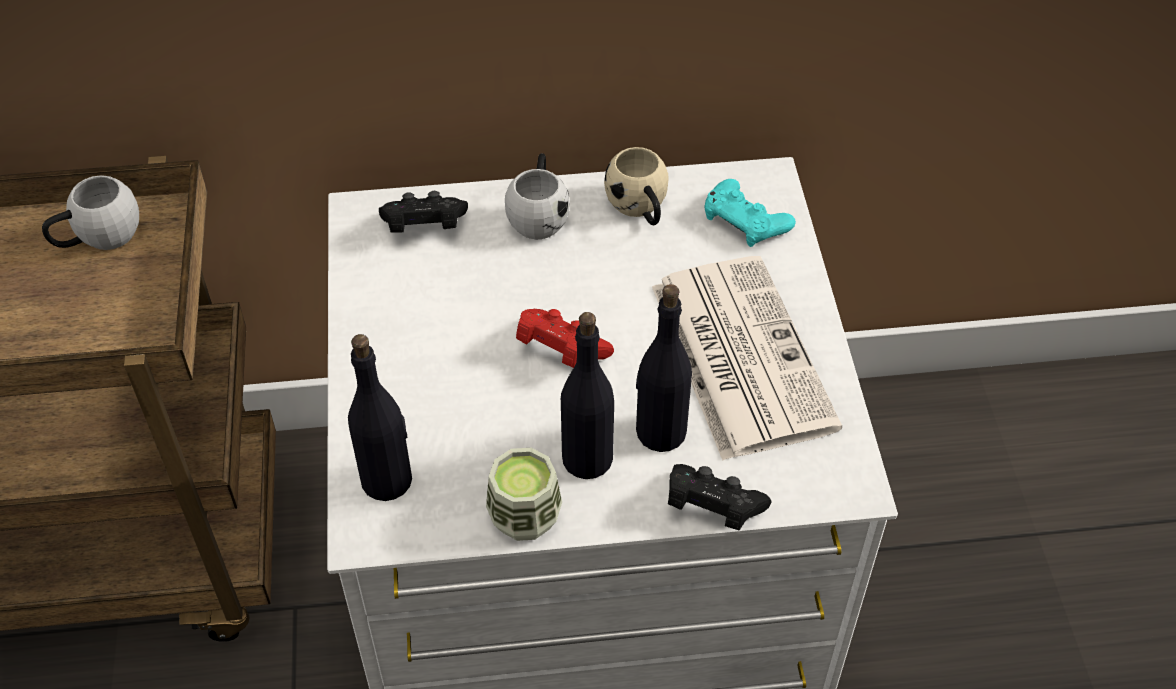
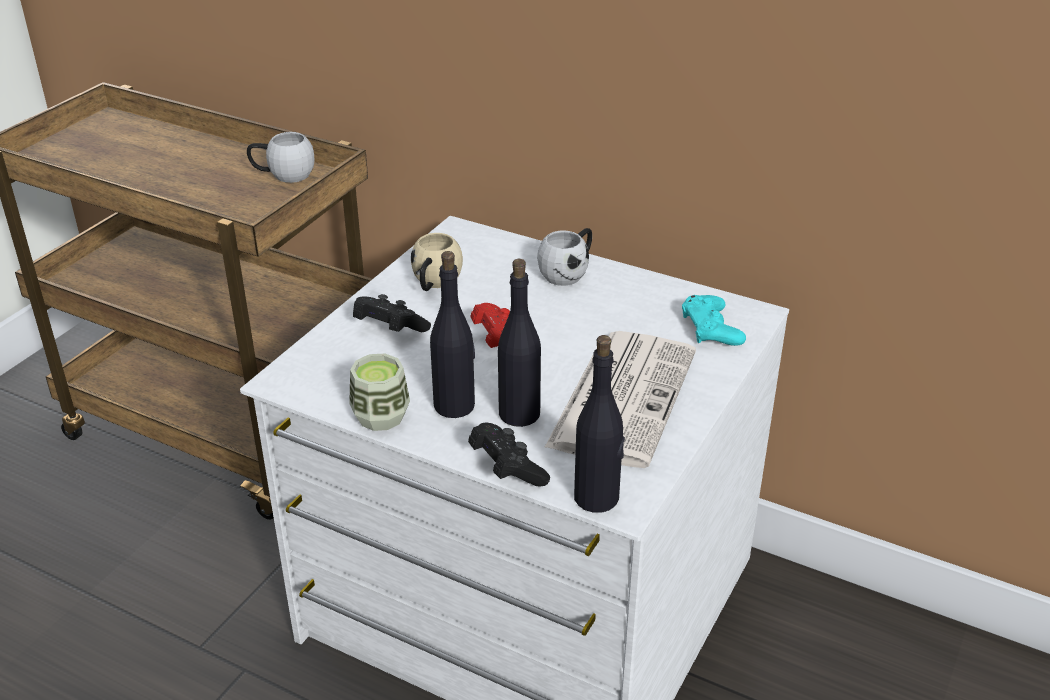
camera: 35 degrees right, 15 degrees down
black bottle [348,334,412,501] -> black bottle moved to [574,335,625,513]
black game controller [379,191,468,233] -> black game controller moved to [353,294,431,332]
beige mug [604,147,669,225] -> beige mug moved to [411,233,463,291]

